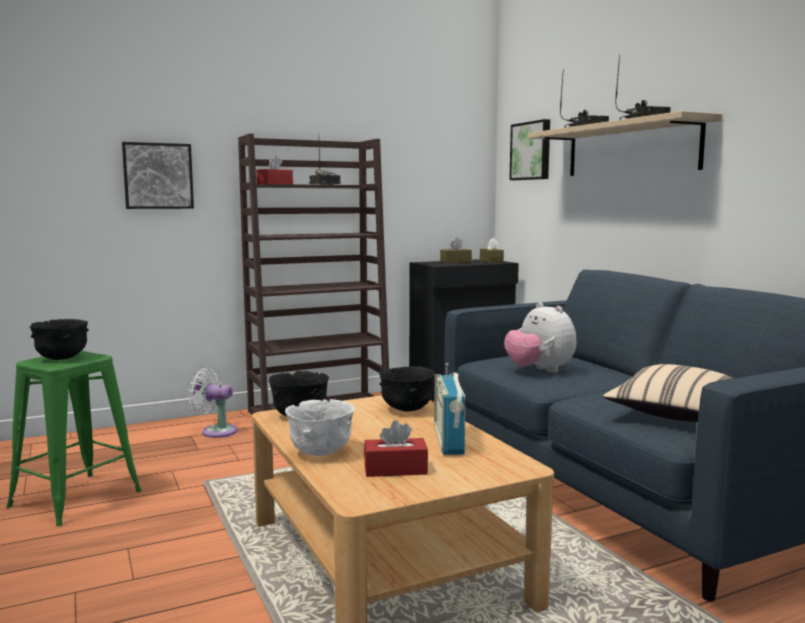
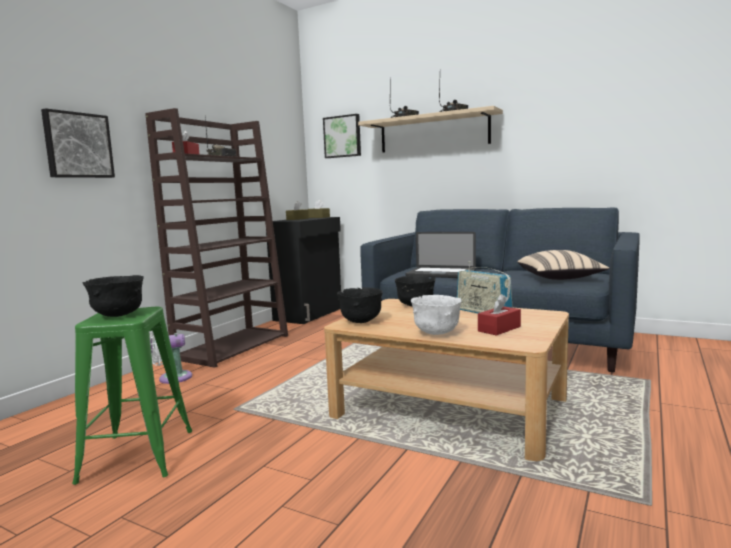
camera: 35 degrees left, 0 degrees up
plush toy [504,302,576,373] -> laptop [405,232,476,278]

